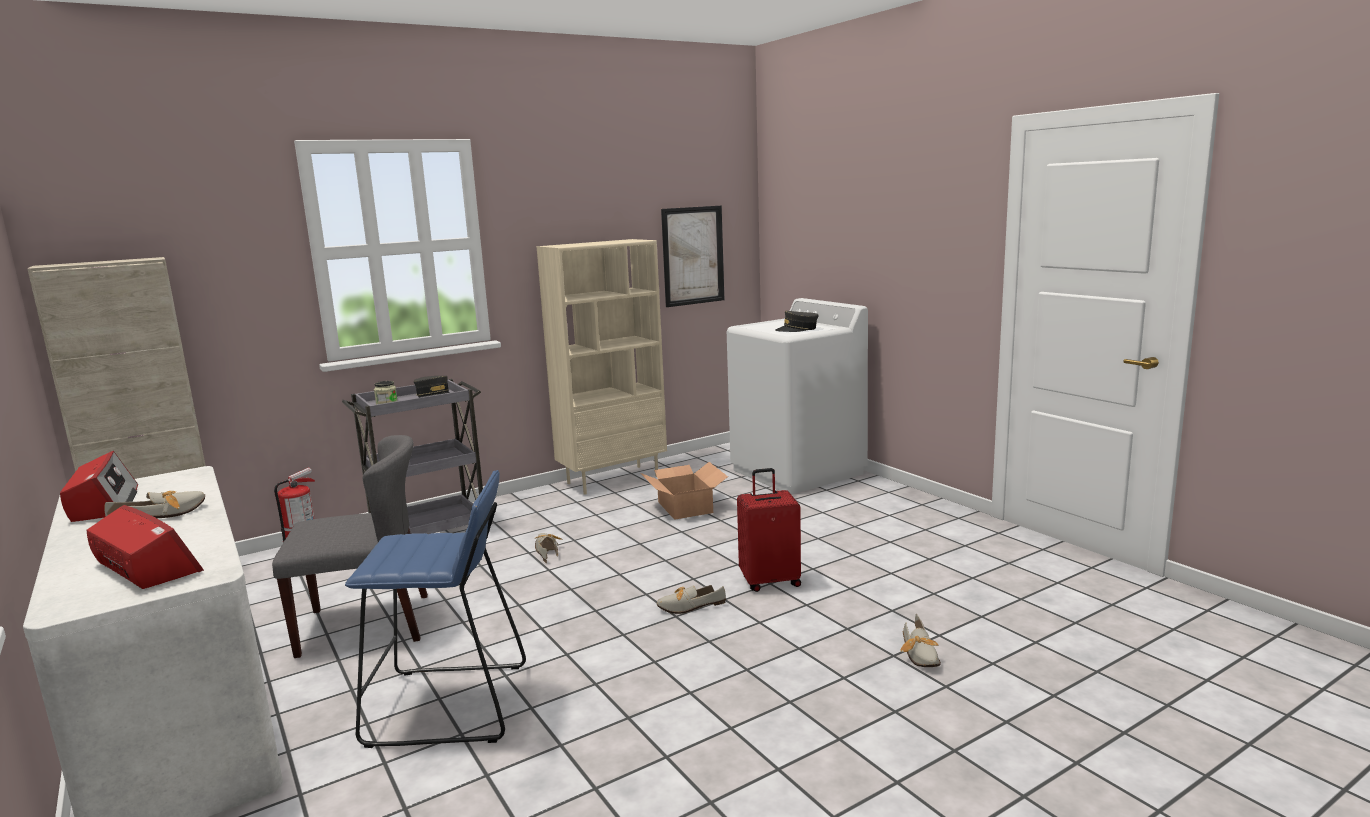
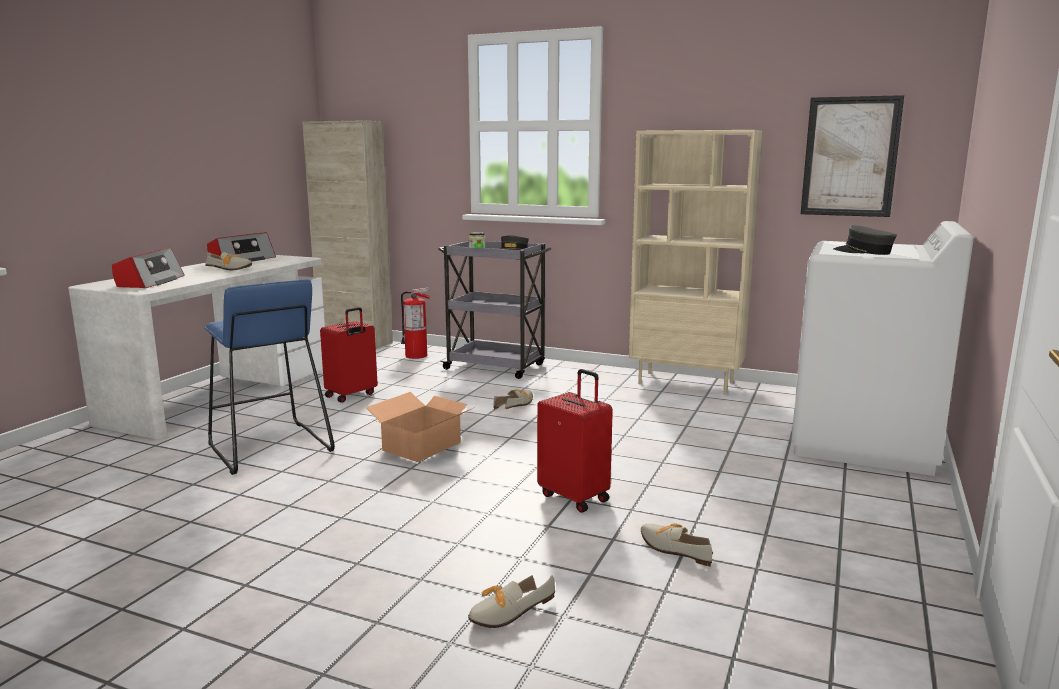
camera: 55 degrees right, 0 degrees up
grey chair [272,435,428,658] -> red suitcase [320,307,378,403]
cardboard box [641,462,728,520] -> cardboard box moved to [366,392,475,462]
shoe [657,585,726,614] -> shoe moved to [641,523,713,567]

